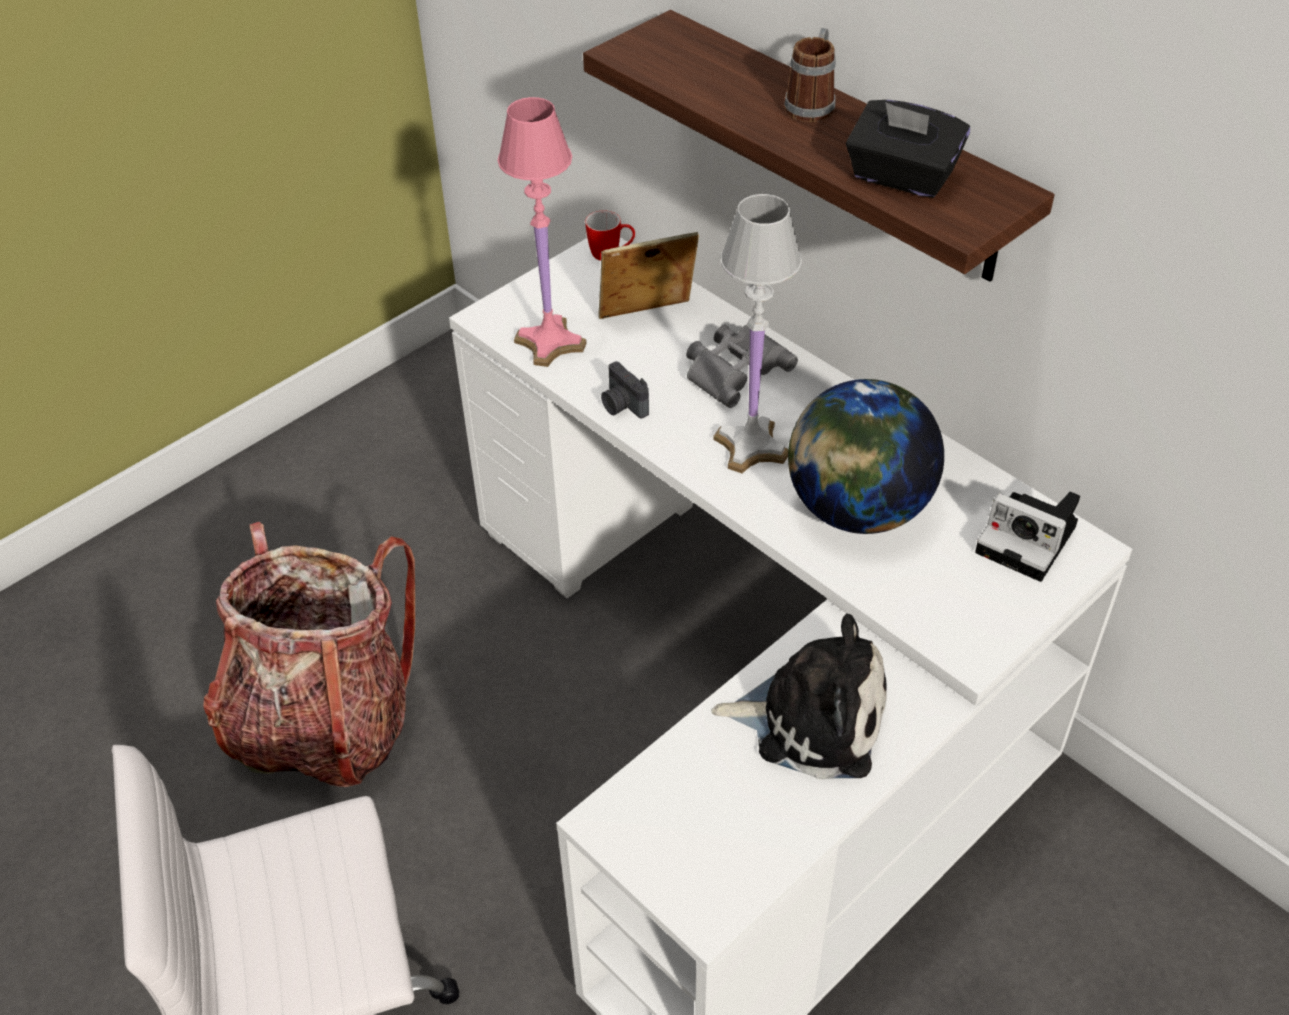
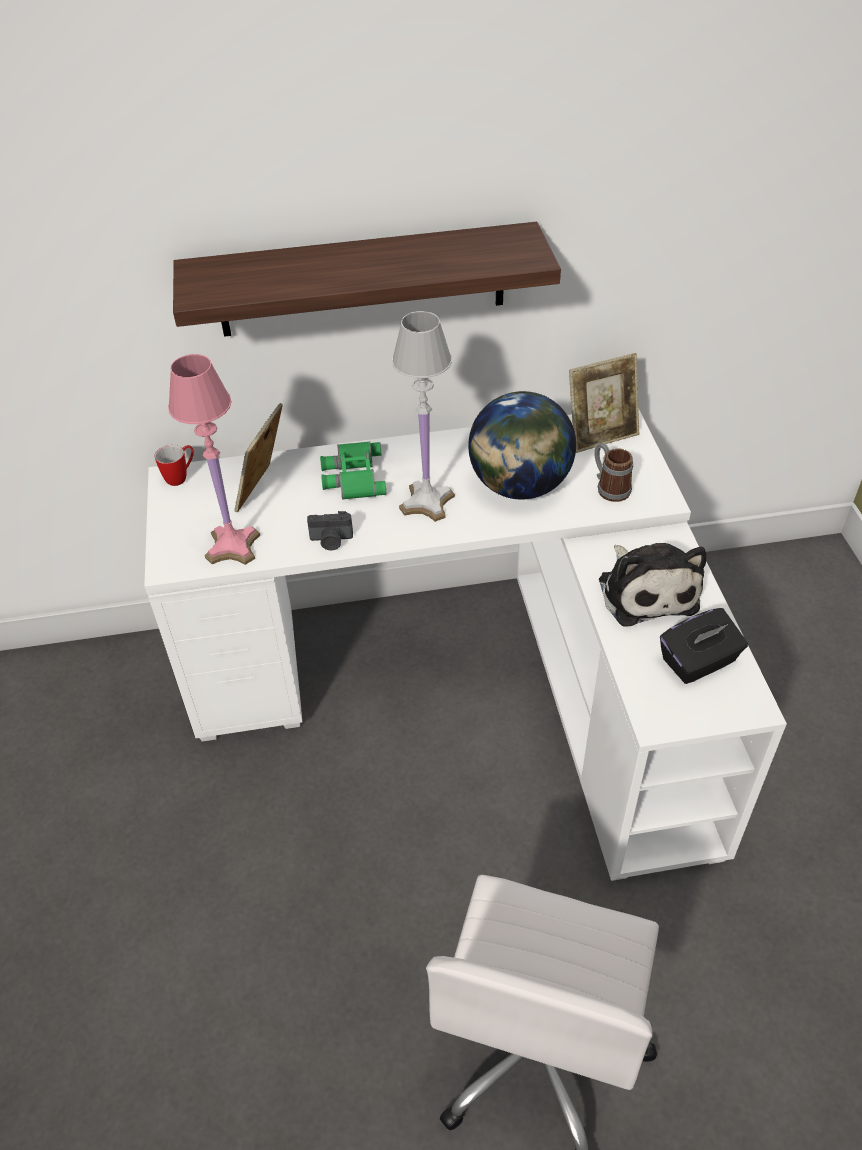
camera: 55 degrees left, 0 degrees up
backpack [203,522,415,787] -> none
grey binoculars [686,325,798,408] -> green binoculars [320,441,386,500]
plush toy [711,613,887,779] -> plush toy turned 120 degrees clockwise [599,543,706,627]
mug [784,28,836,122] -> mug moved to [594,443,633,502]
black tissue box [846,100,970,198] -> black tissue box moved to [660,608,748,684]
camera [975,492,1080,582] -> picture frame [569,353,639,453]

